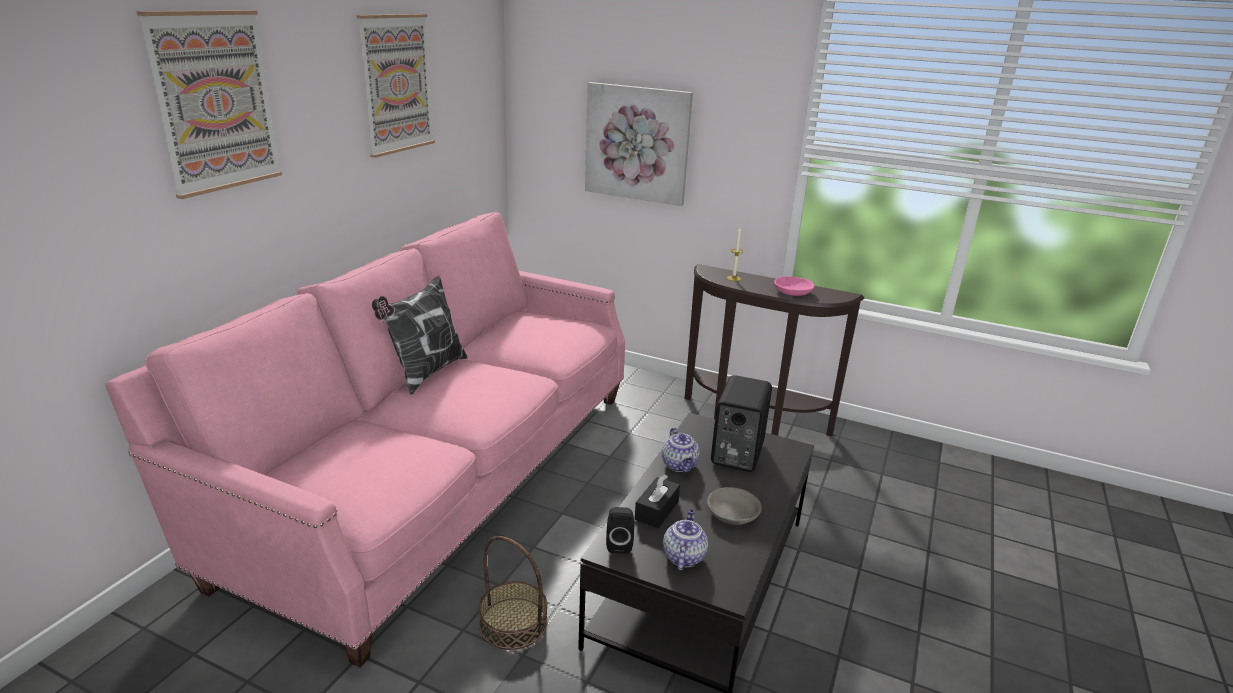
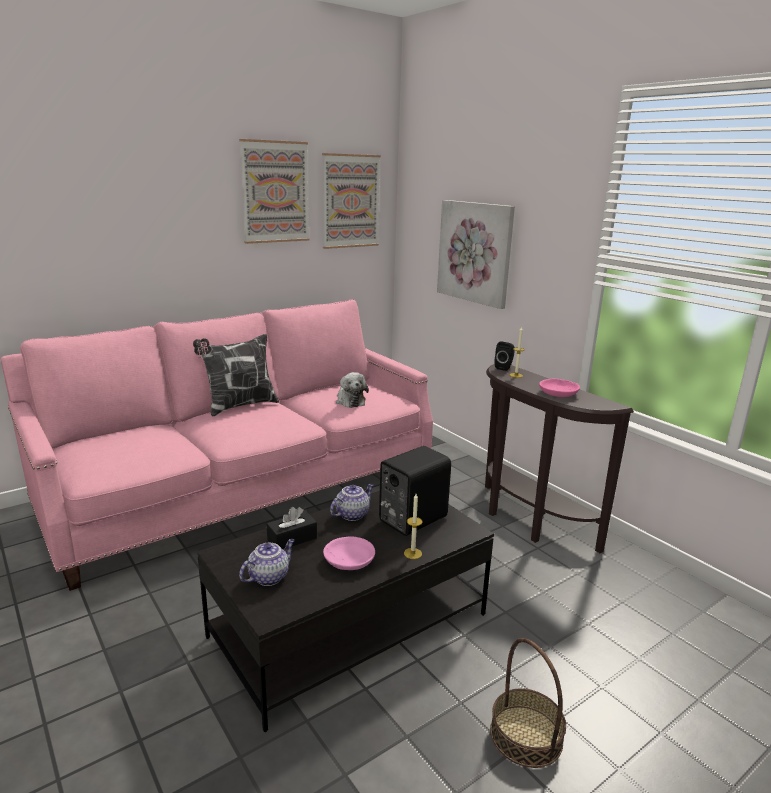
camera: 30 degrees right, 5 degrees down
picture [137,10,282,199] -> picture moved to [322,153,381,249]
basket [478,536,548,650] -> basket moved to [490,638,566,768]
black speaker [606,507,634,554] -> black speaker moved to [494,341,515,371]
teapot [662,427,700,472] -> teapot turned 150 degrees counterclockwise [330,484,374,521]
grey bowl [707,487,762,525] -> pink bowl [323,537,375,570]
none -> plush toy [336,372,369,408]
none -> candle [404,494,423,559]

